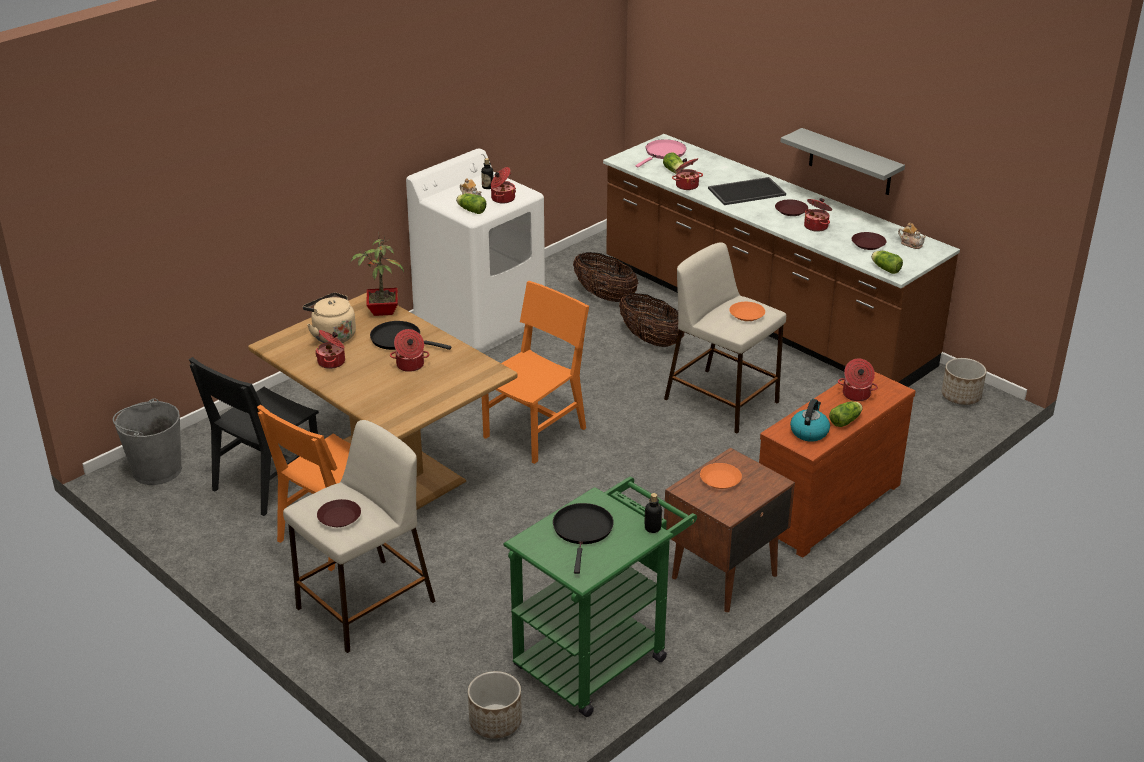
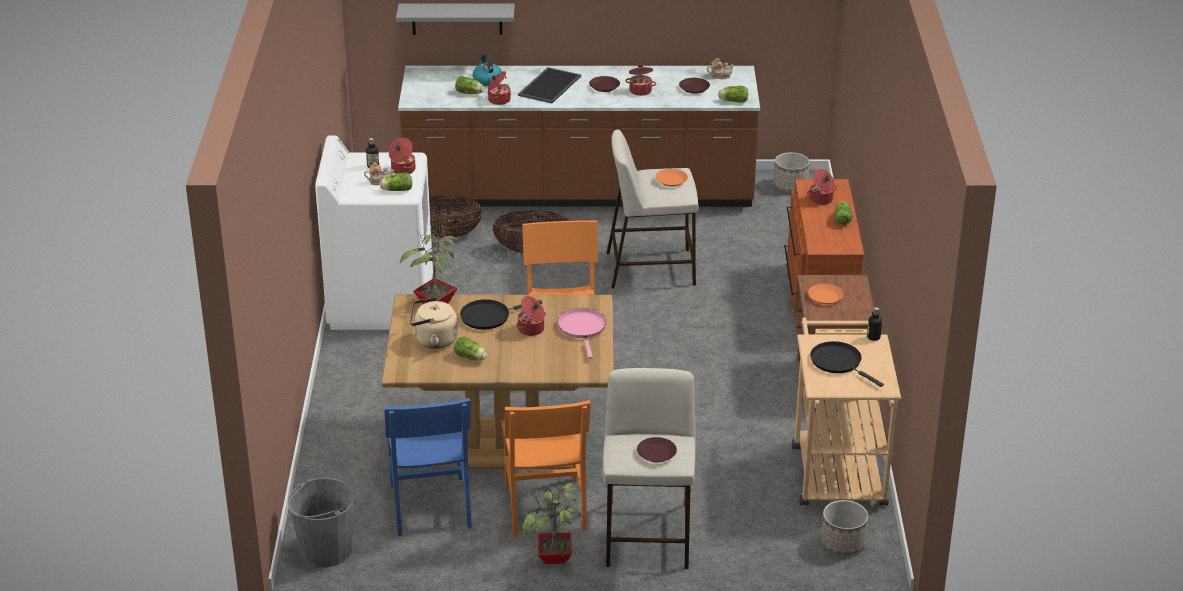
camera: 45 degrees left, 0 degrees up
black chair [189,357,319,516] -> blue chair [384,398,472,536]
cooking pot [315,330,345,369] -> lettuce [454,336,487,361]
green cart [503,477,697,717] -> beige cart [792,318,901,506]
pink frying pan [636,139,686,168] -> pink frying pan moved to [557,308,607,359]
grey shelf [780,128,905,195] -> grey shelf moved to [396,4,515,35]
kettle [790,399,830,441] -> kettle moved to [473,54,502,86]
none -> potted plant [522,480,582,564]

